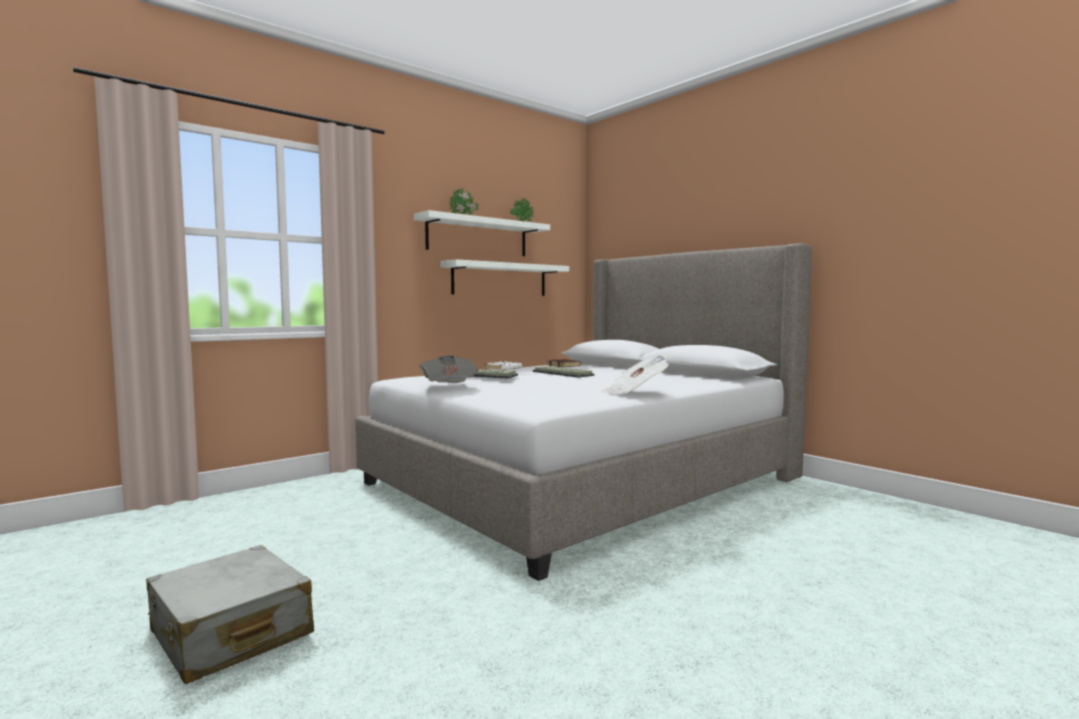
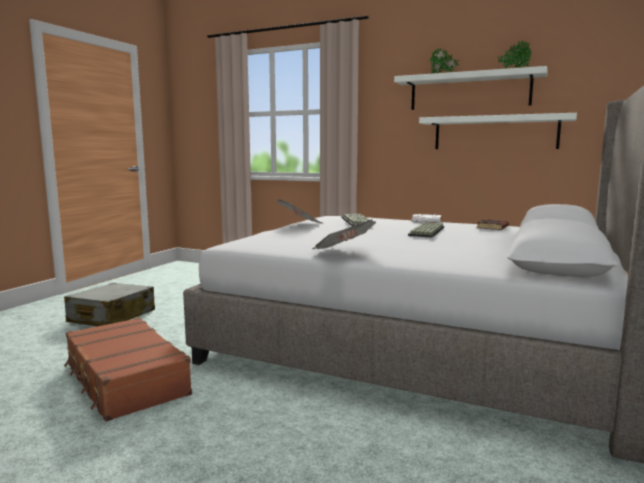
camera: 65 degrees right, 5 degrees up
none -> brown suitcase [64,317,192,422]

